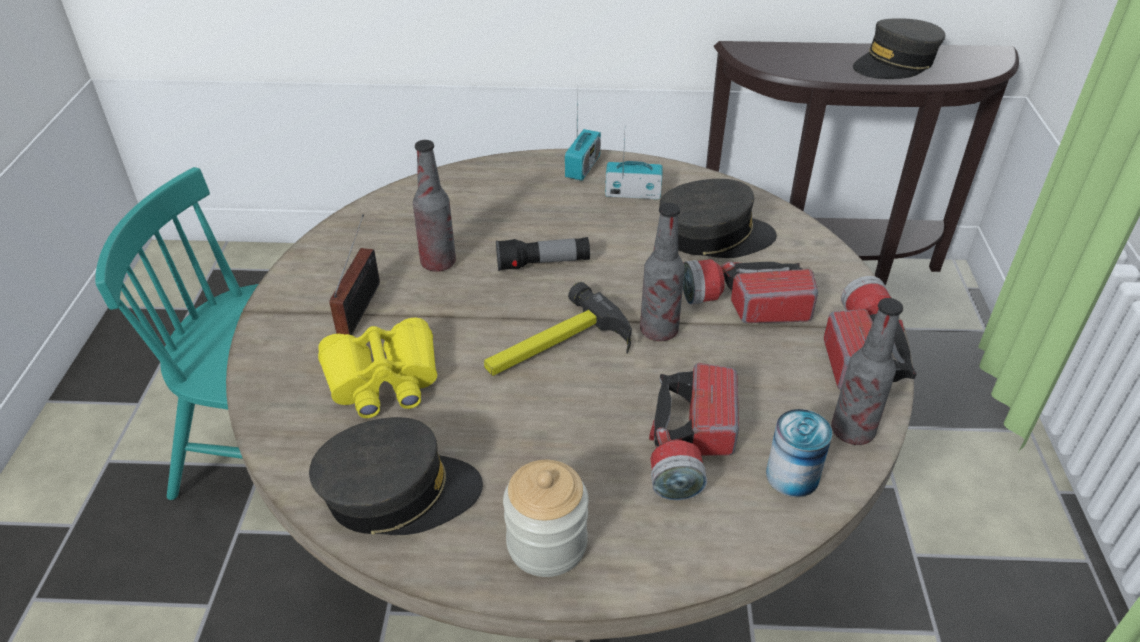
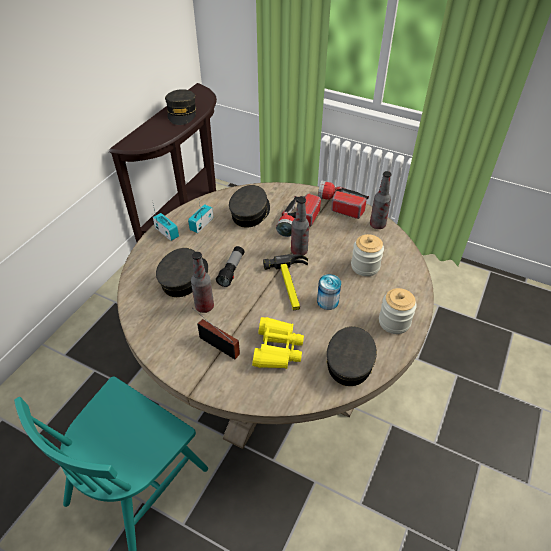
camera: 65 degrees left, 5 degrees up
flashlight [649,363,739,500] -> jar [351,234,384,276]
can [766,409,832,497] -> can moved to [317,274,341,310]
none -> grey cap [156,248,208,297]

